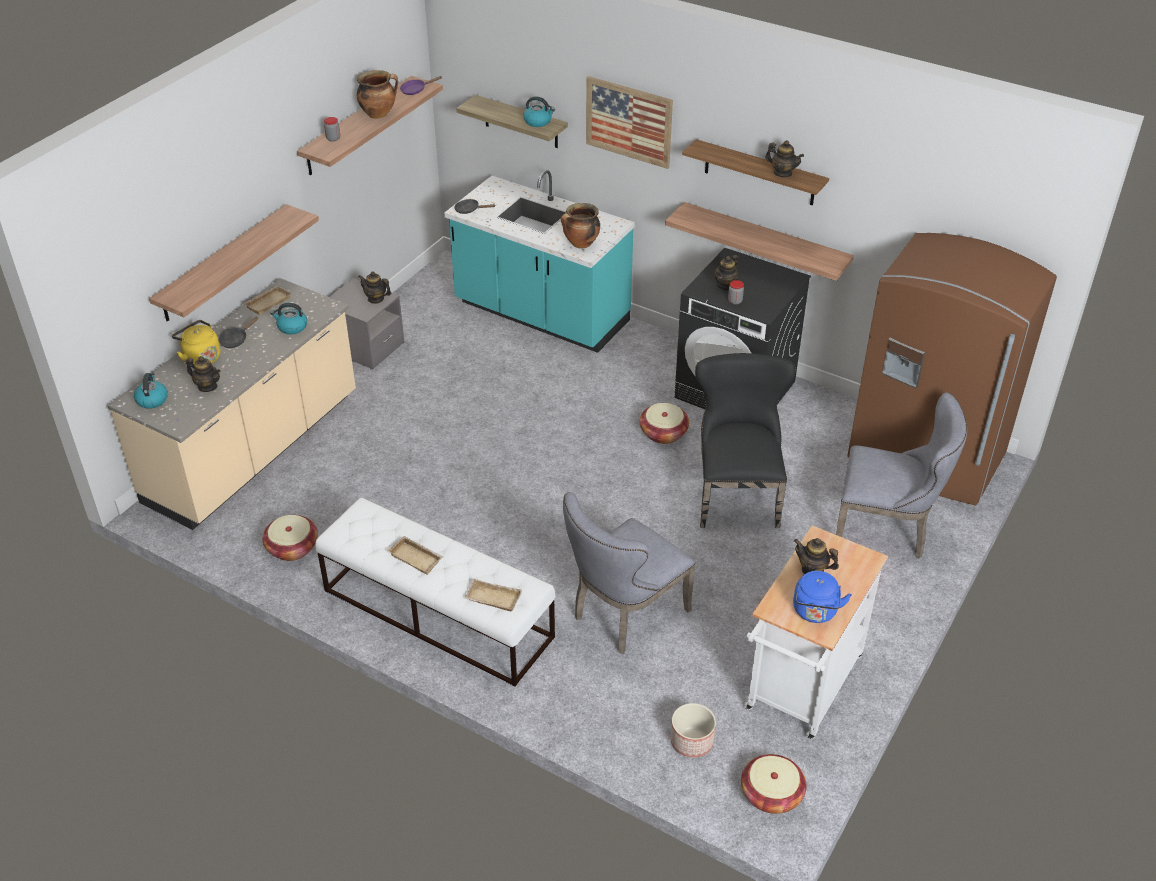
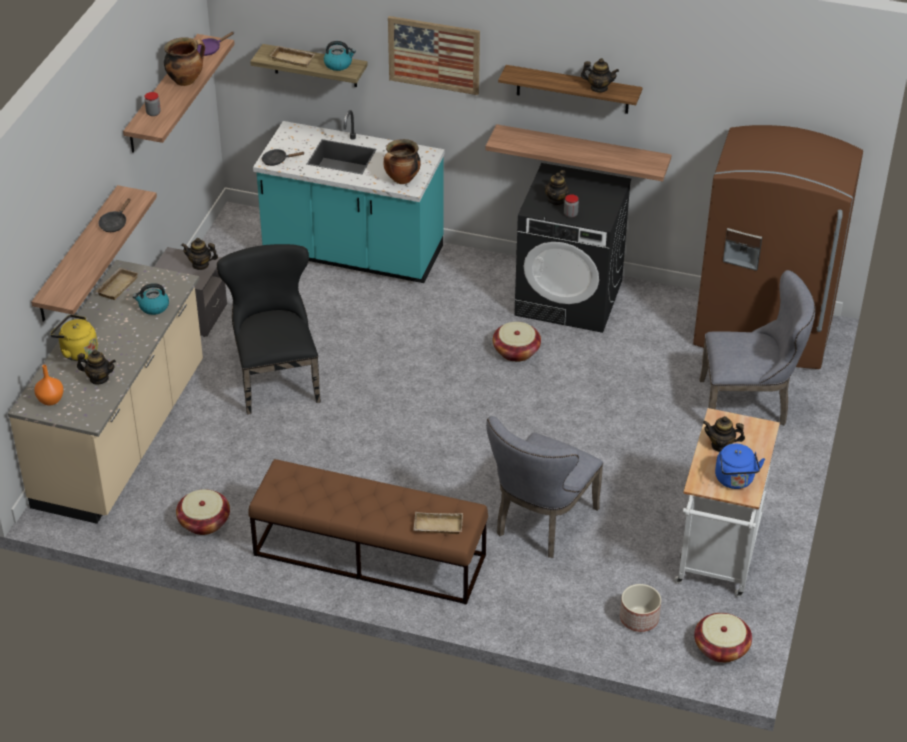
camera: 15 degrees left, 0 degrees up
kettle [134,373,168,409] -> orange vase [34,365,64,405]
black frying pan [219,317,258,348] -> black frying pan moved to [98,198,131,232]
white bench [315,498,555,687] -> brown bench [248,459,488,605]
beige tray [388,536,443,575] -> beige tray moved to [270,46,315,67]
black chair [695,353,795,528] -> black chair moved to [217,244,321,415]

